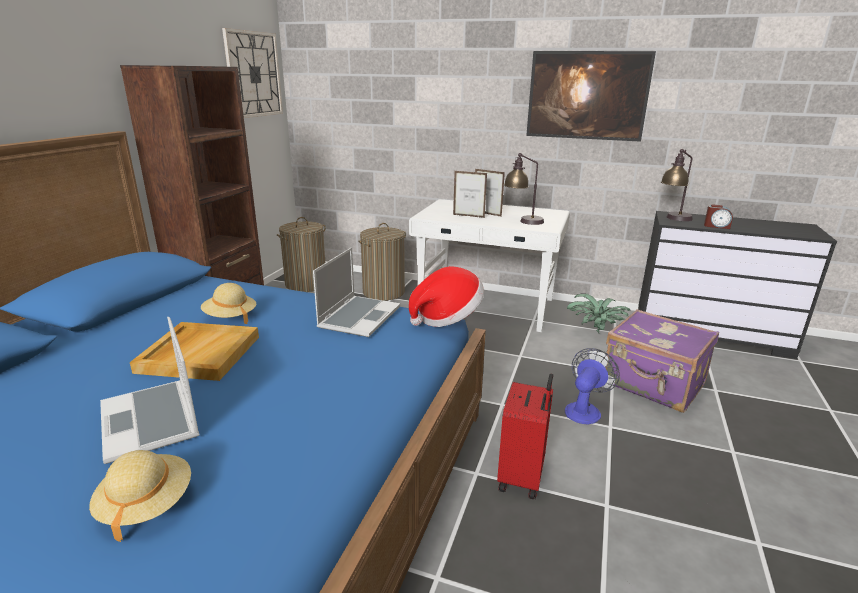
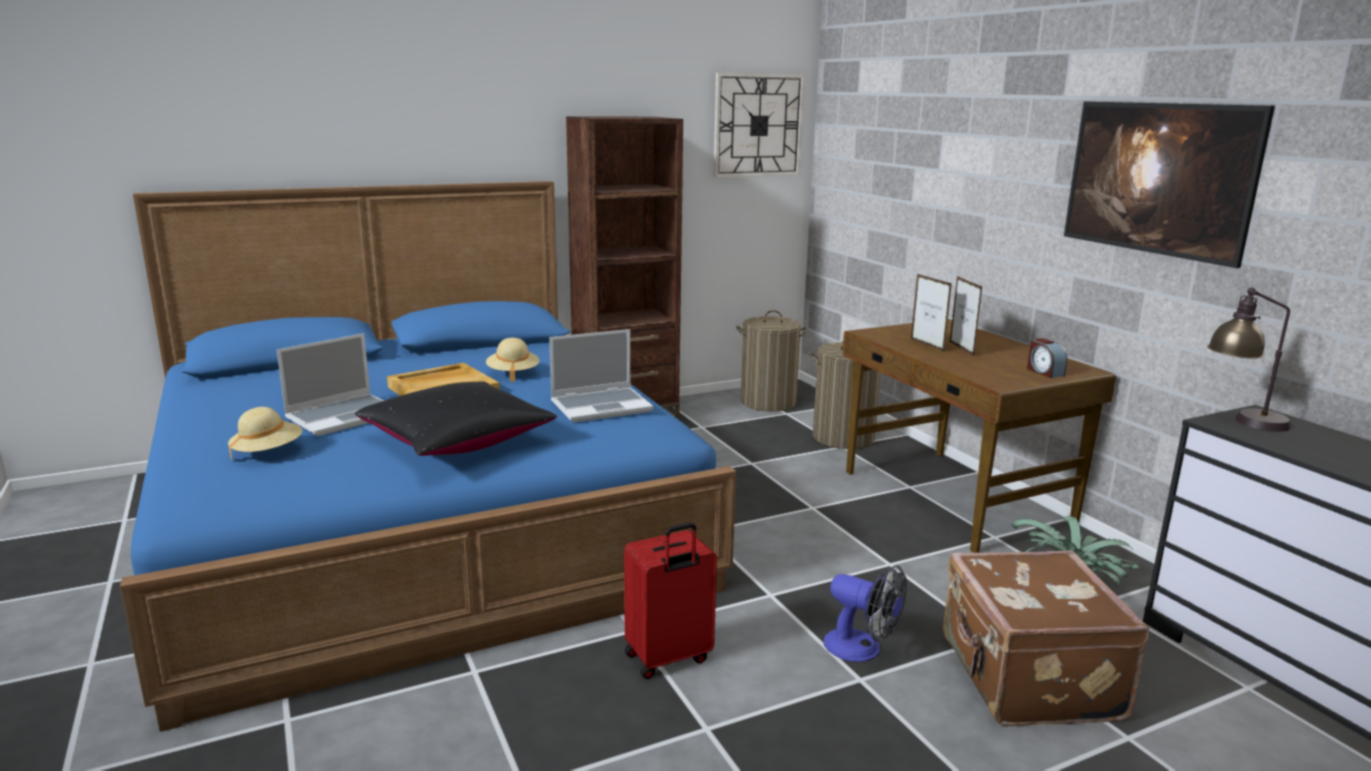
camera: 45 degrees right, 5 degrees down
laptop [100,317,199,464] -> laptop turned 150 degrees counterclockwise [277,333,384,436]
white desk [409,199,570,332] -> brown desk [842,319,1116,553]
hat [409,266,484,327] -> none
table lamp [504,153,544,225] -> none
fan [565,348,620,424] -> fan turned 45 degrees clockwise [824,566,907,662]
purple suitcase [606,309,719,413] -> brown suitcase [943,550,1149,726]
alarm clock [704,204,733,229] -> alarm clock moved to [1027,338,1068,378]
none -> black pillow [355,382,558,456]

